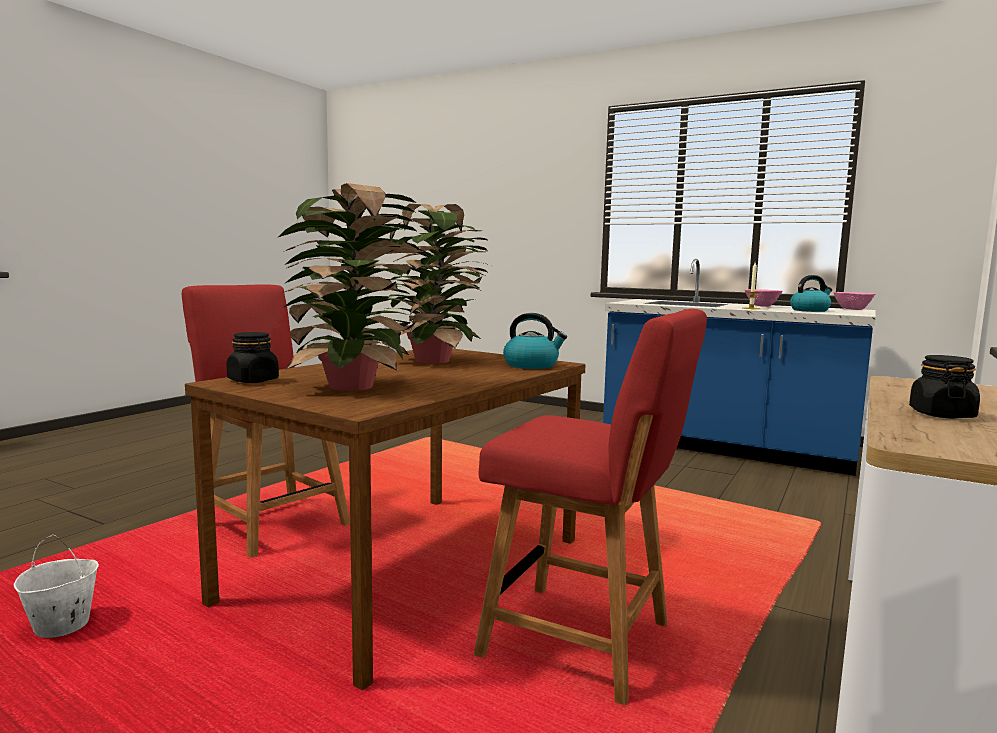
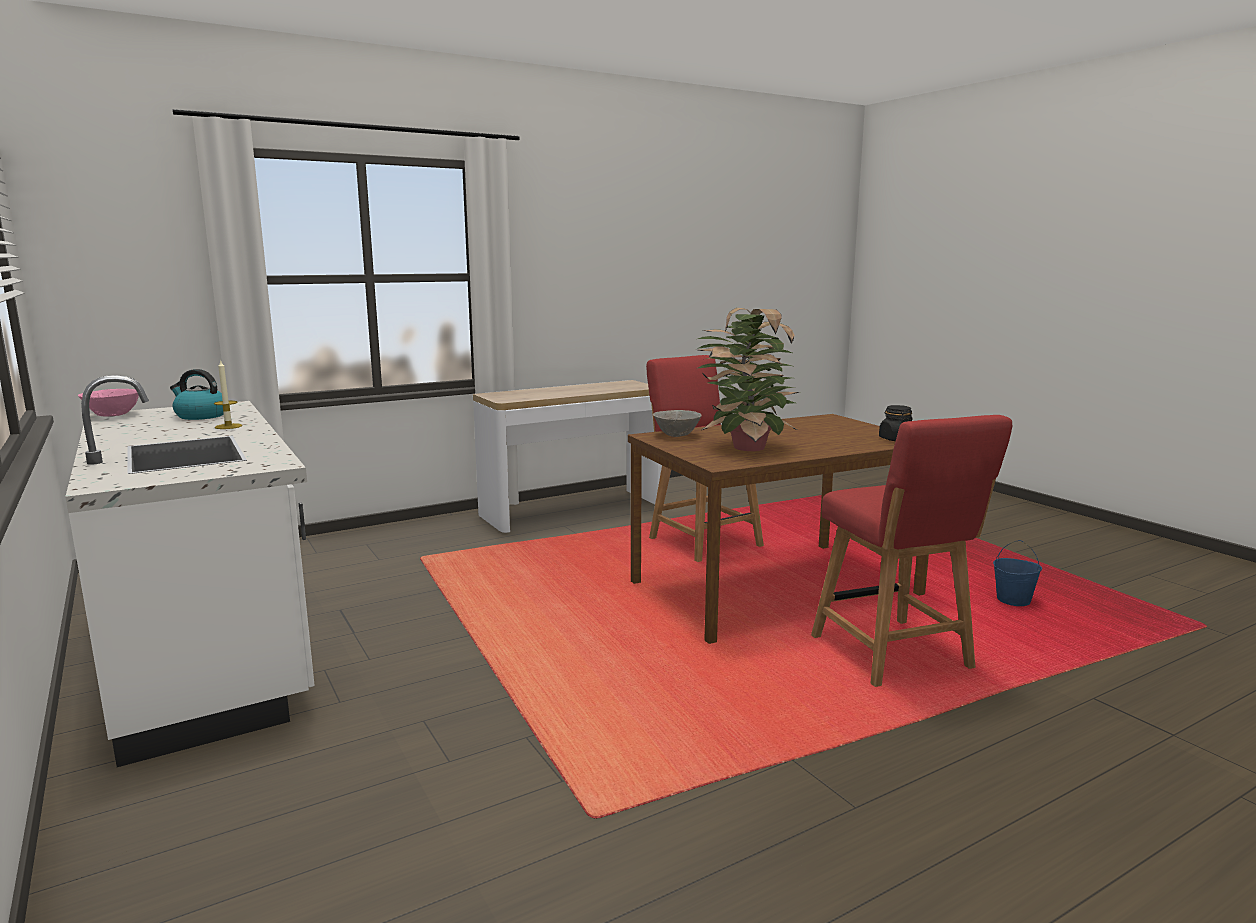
camera: 150 degrees left, 5 degrees up
white bucket [14,535,99,638] -> blue bucket [993,540,1042,606]
potted plant [277,183,426,391] -> none
kettle [503,313,567,369] -> grey bowl [653,410,702,437]
blue counter [603,259,875,476] -> white counter [65,375,314,767]
pink bowl [744,289,783,307] -> none
black jar [909,355,980,418] -> none

